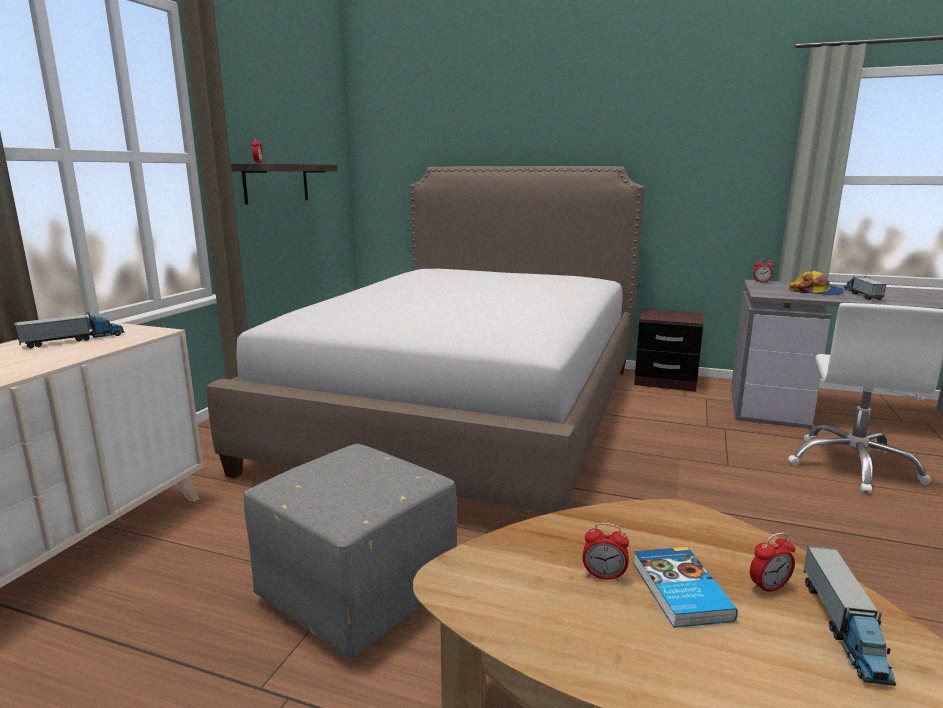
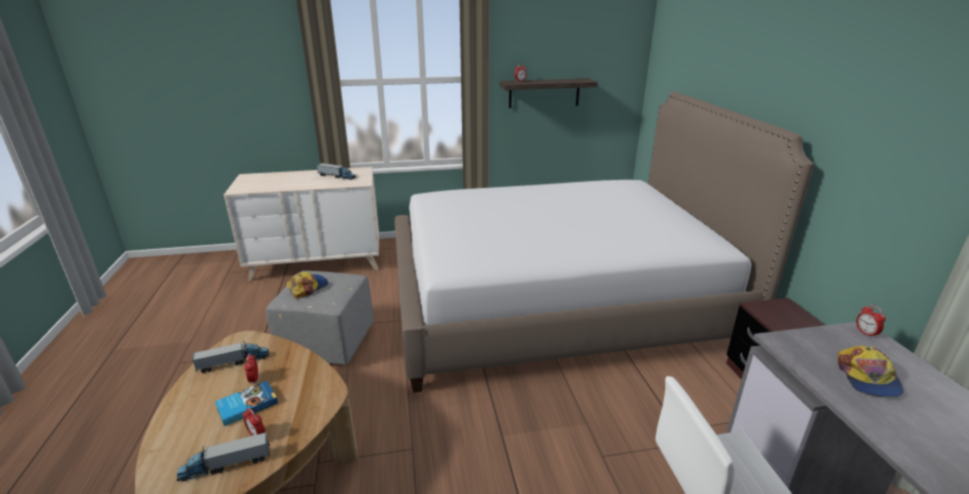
camera: 60 degrees right, 10 degrees up
toy truck [844,276,887,300] -> toy truck moved to [192,341,269,373]
none -> cap [287,272,328,298]

